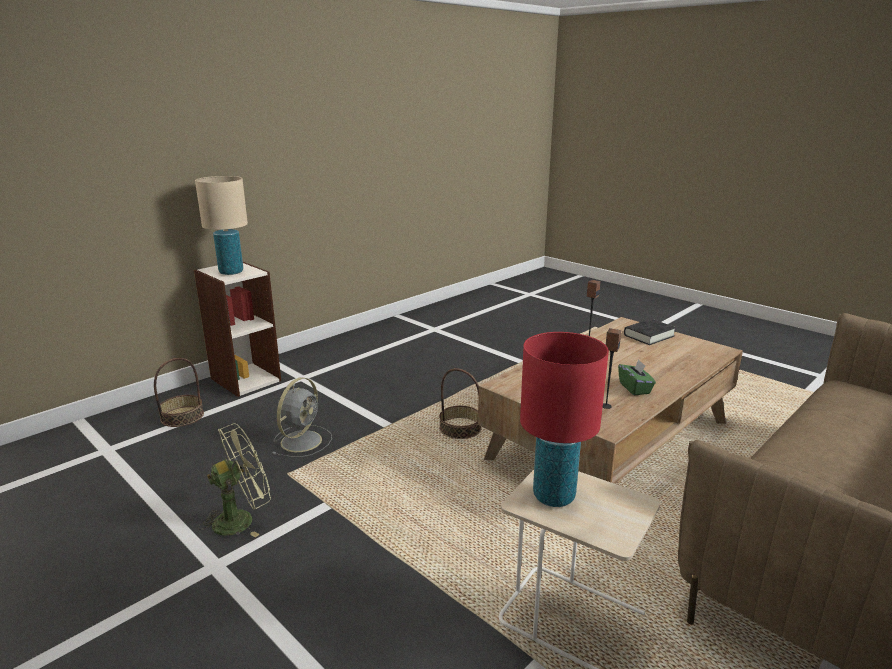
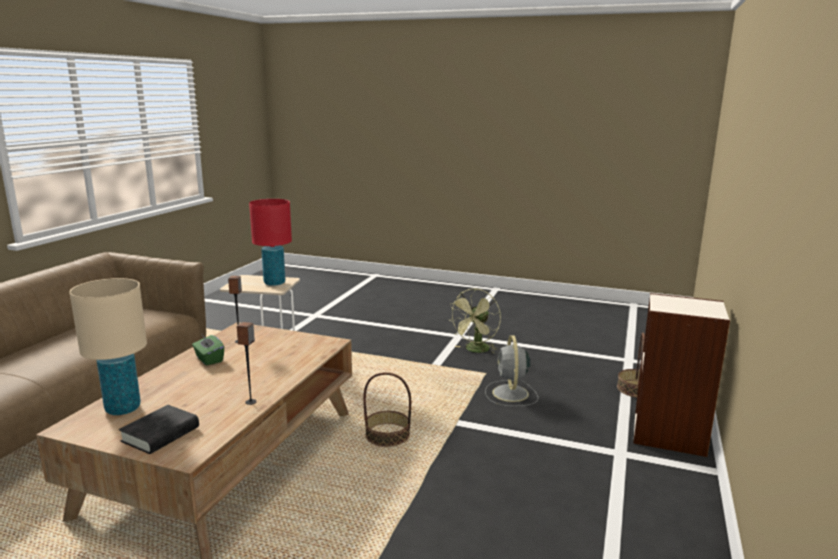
camera: 155 degrees right, 5 degrees down
beige table lamp [195,176,248,275] -> beige table lamp moved to [69,278,147,415]

